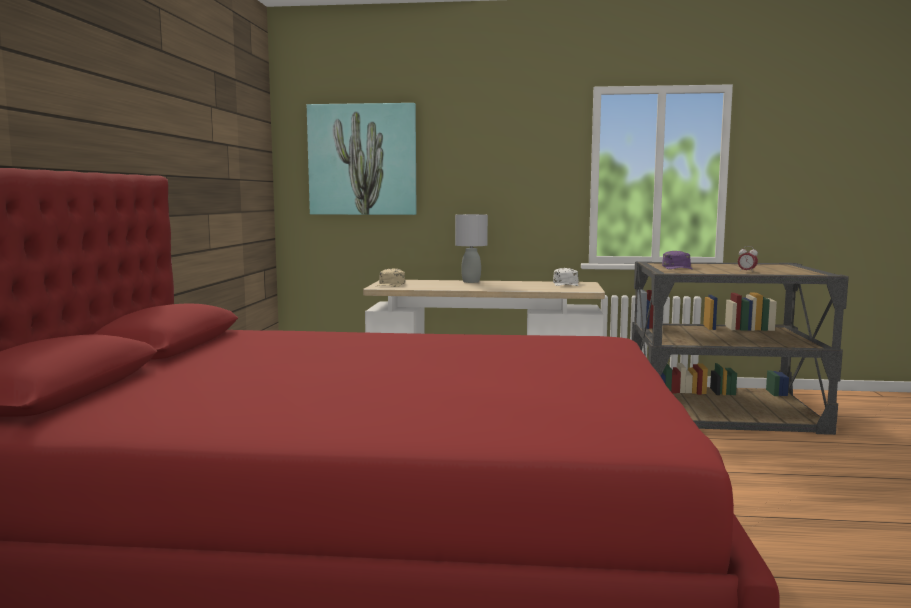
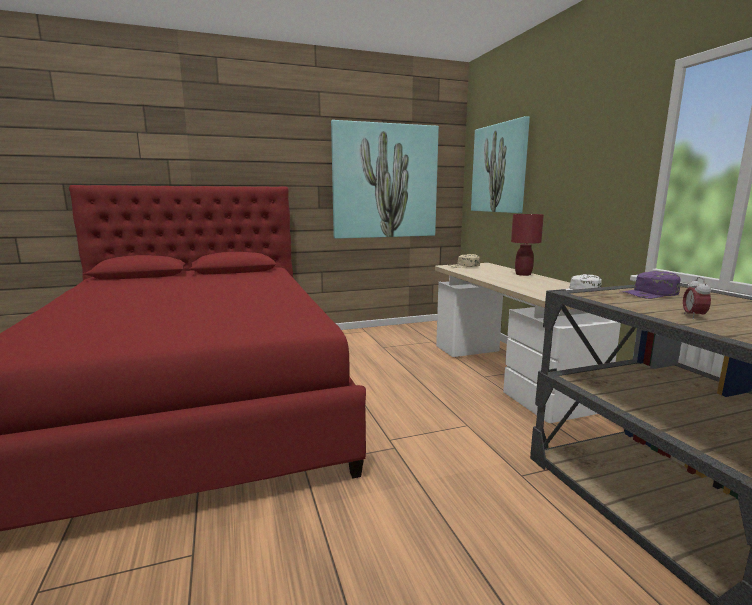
camera: 65 degrees right, 5 degrees up
grey table lamp [455,214,488,283] -> red table lamp [511,214,544,276]
none -> picture [331,120,439,239]

